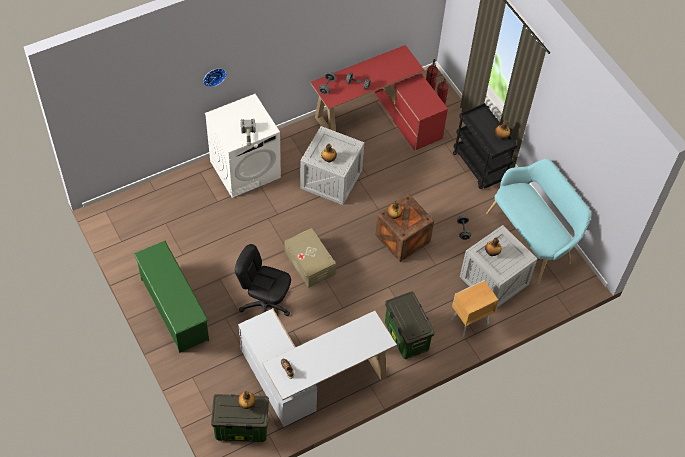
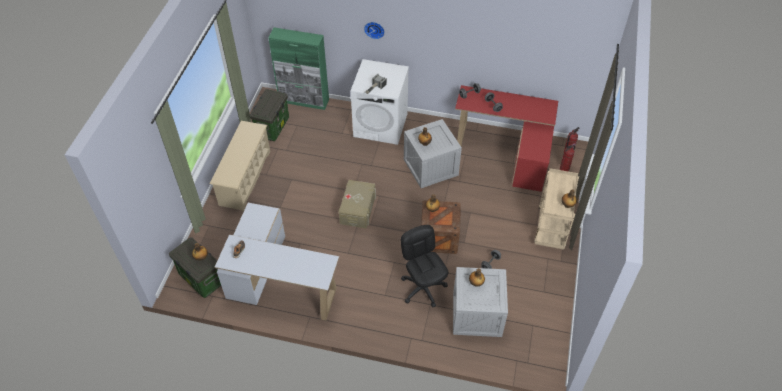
camera: 45 degrees right, 5 degrees down
green shoe rack [134,241,209,353] -> beige shoe rack [209,121,270,212]
black office chair [235,244,291,316] -> black office chair moved to [401,225,448,307]
storage box [385,291,435,359] -> storage box moved to [250,89,289,141]
brown nightstand [451,280,498,337] -> none
black cart [453,103,517,189] -> beige cart [534,168,579,249]
turquoise bench [486,158,591,284] -> none
none -> green cabinet [268,28,329,110]

